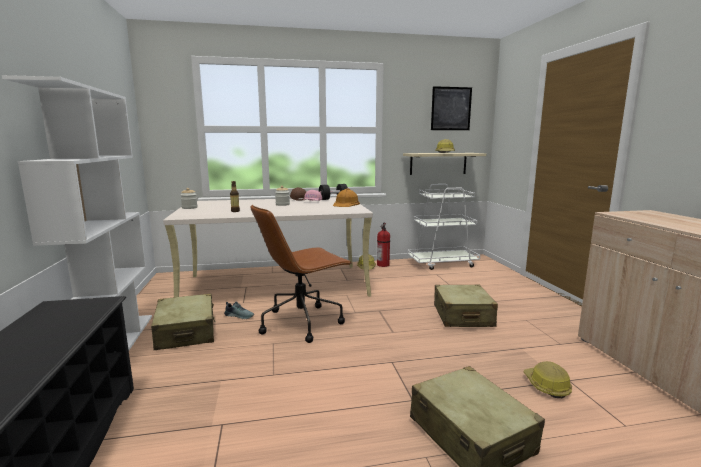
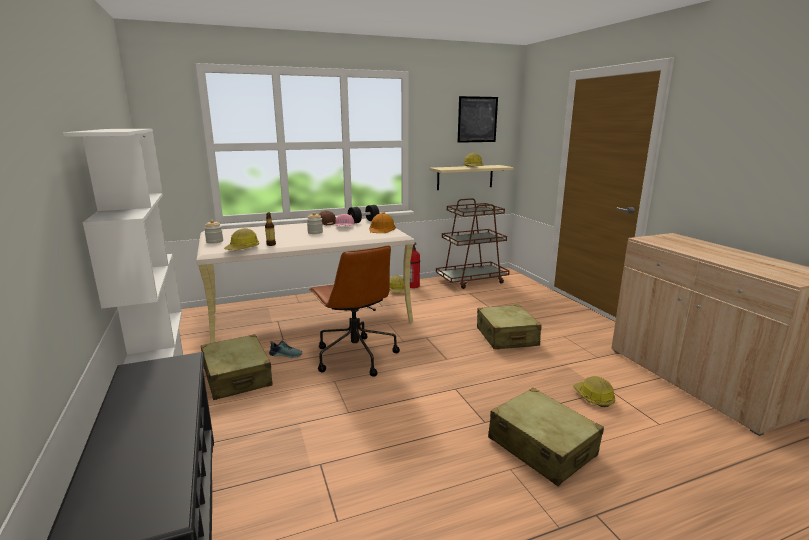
camera: 10 degrees left, 5 degrees up
brown office chair [250,205,352,343] -> brown office chair turned 75 degrees counterclockwise [309,245,400,377]
white cart [407,184,480,270] -> brown cart [436,198,510,289]
none -> hard hat [224,228,259,250]

